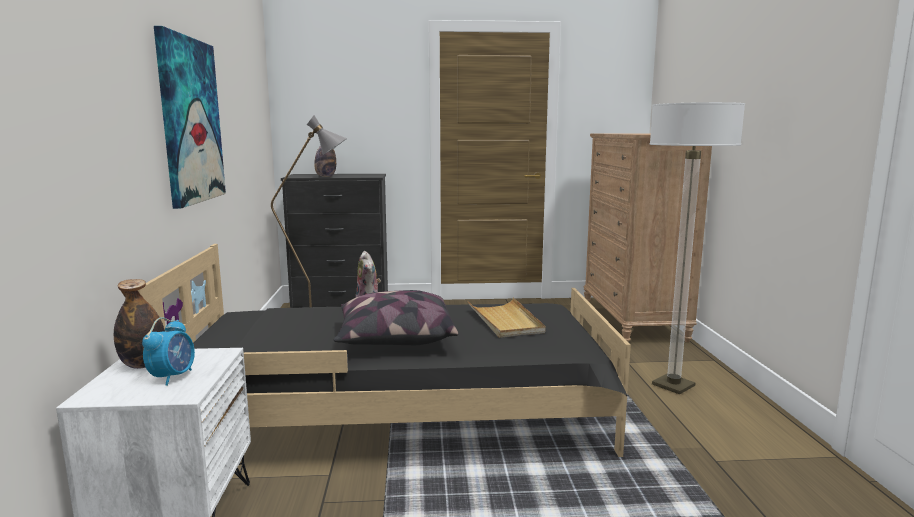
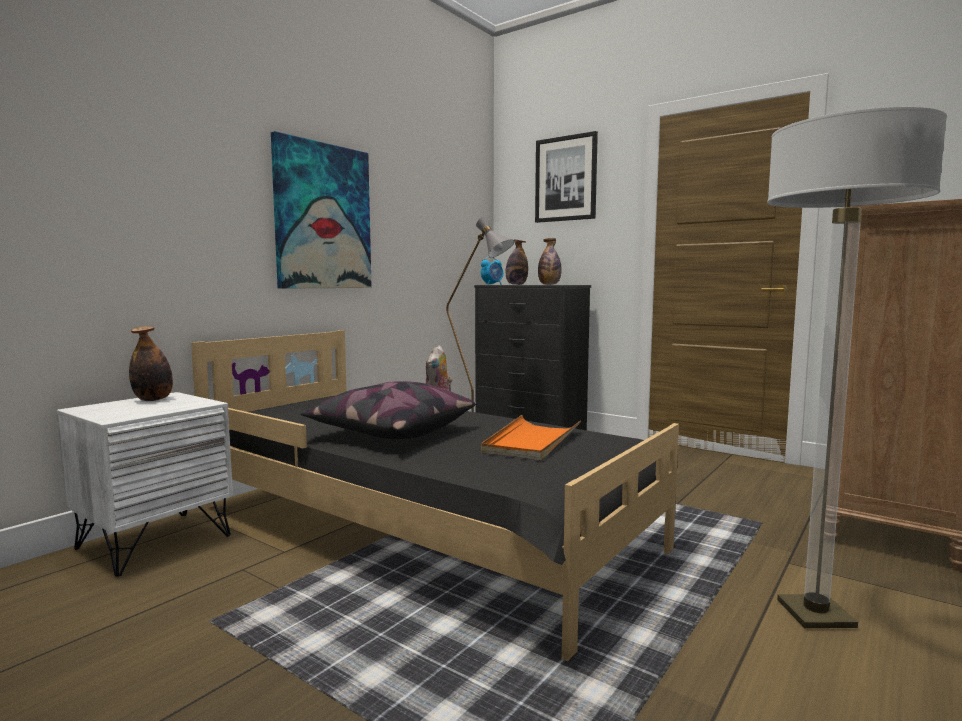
camera: 40 degrees right, 5 degrees down
alarm clock [142,317,195,386] -> alarm clock moved to [481,256,503,285]
beige tray [467,298,546,338] -> orange tray [481,415,581,460]
none -> picture [535,131,598,223]
none -> bottle [538,238,562,285]

